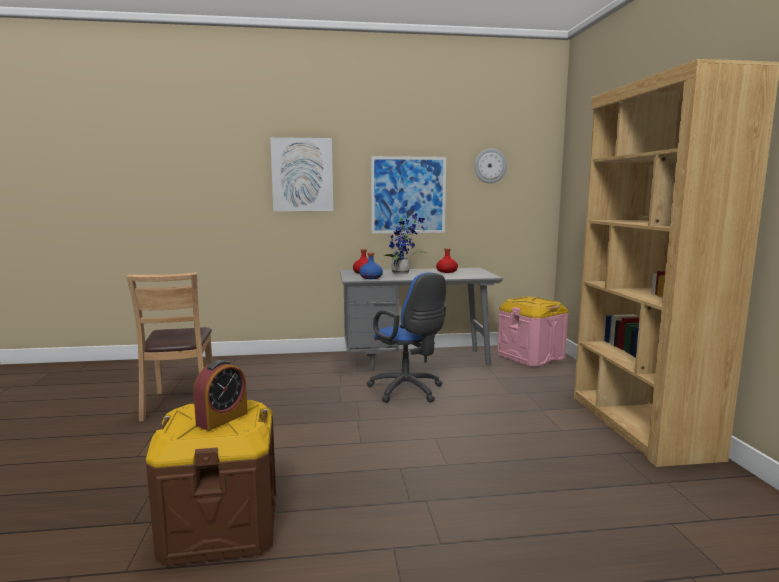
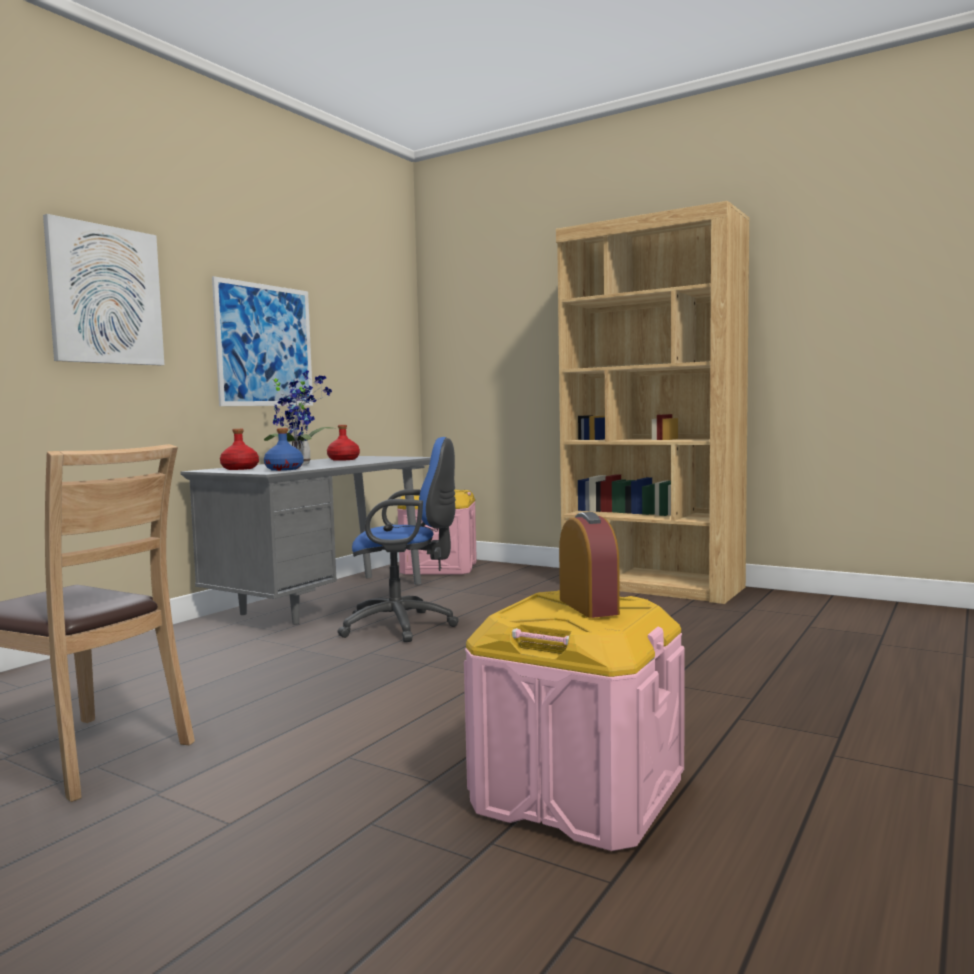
camera: 50 degrees left, 5 degrees down
brown storage box [146,400,276,566] -> pink storage box [464,590,685,851]
wall clock [474,148,507,183] -> none

